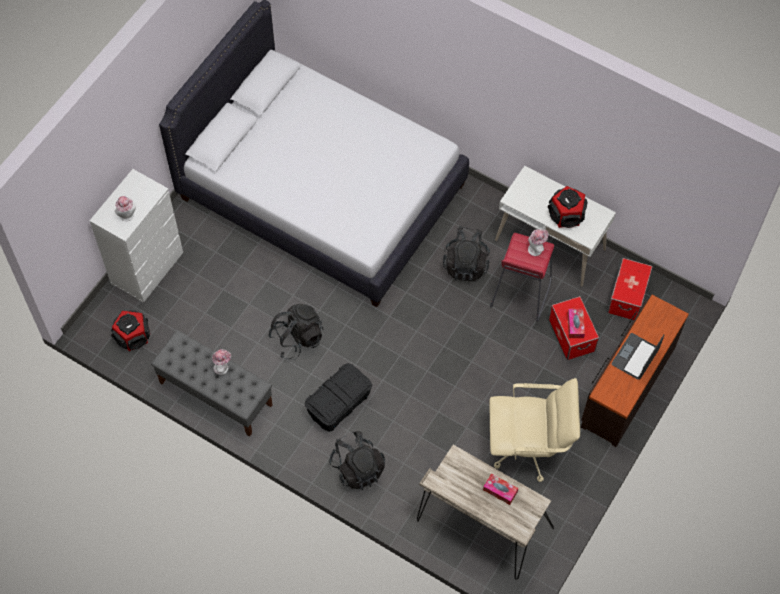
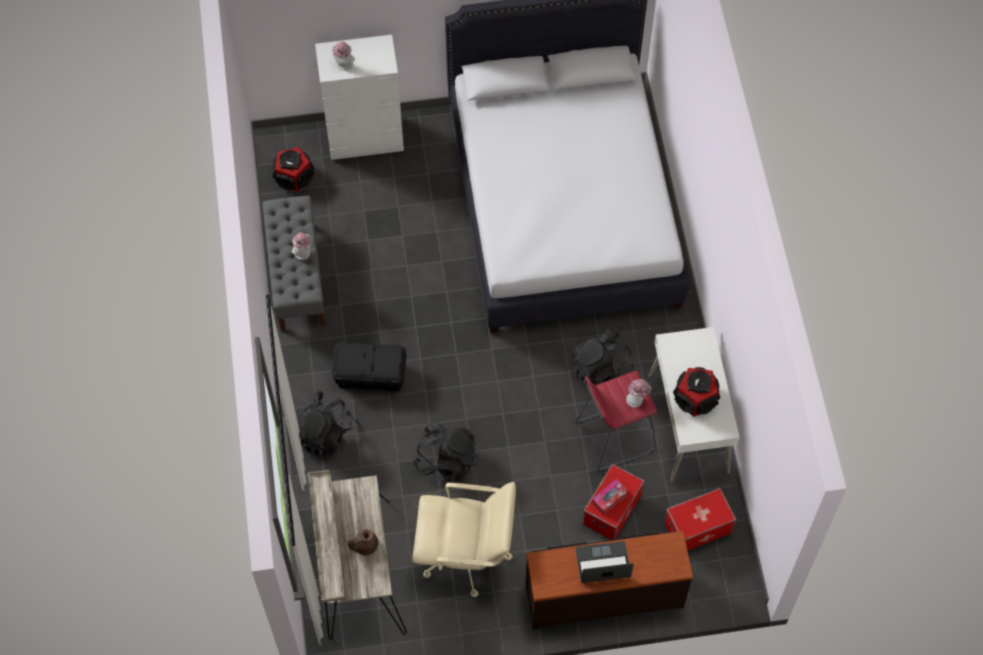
camera: 50 degrees right, 0 degrees up
black backpack [268,304,323,360] -> black backpack moved to [413,421,478,482]
tissue box [483,473,518,505] -> brown teapot [347,529,378,555]
beige office chair [489,378,580,482] -> beige office chair turned 45 degrees counterclockwise [412,482,516,597]

